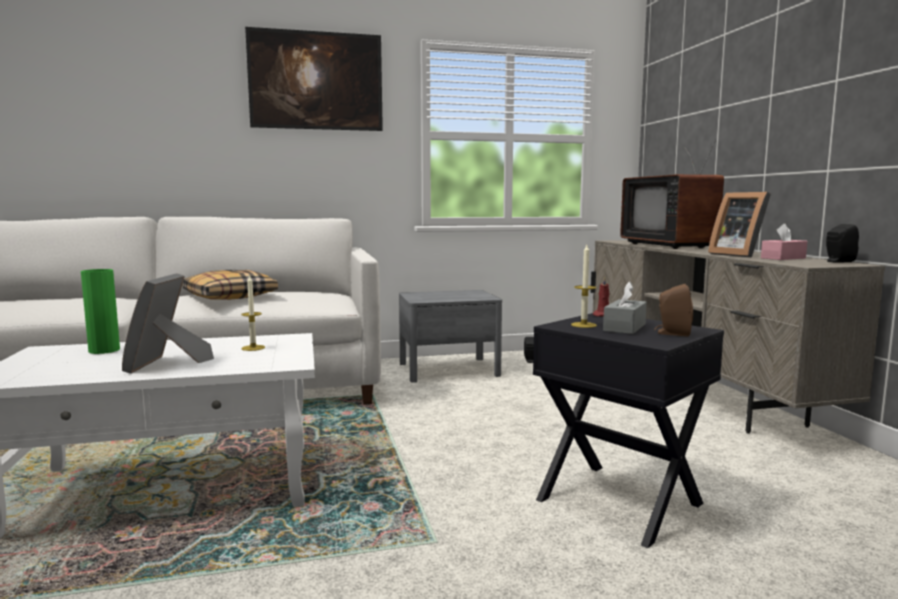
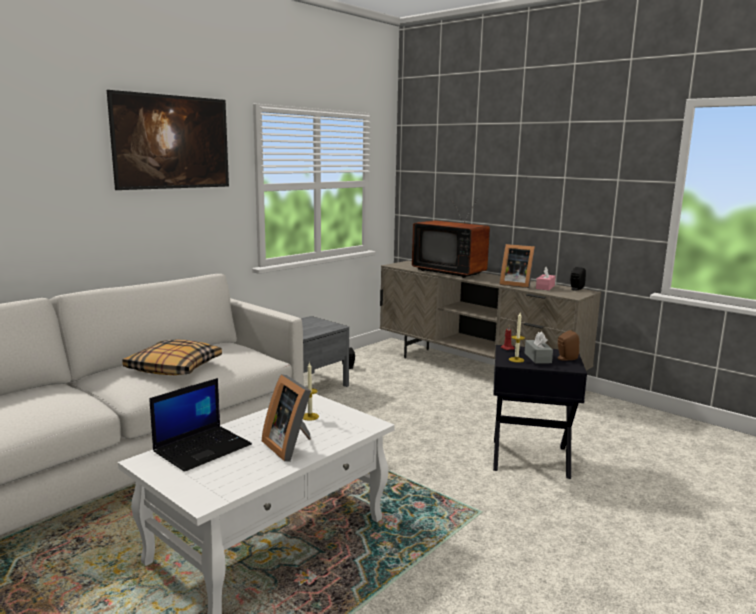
camera: 35 degrees left, 5 degrees up
green vase [81,269,120,354] -> laptop [149,378,252,472]

